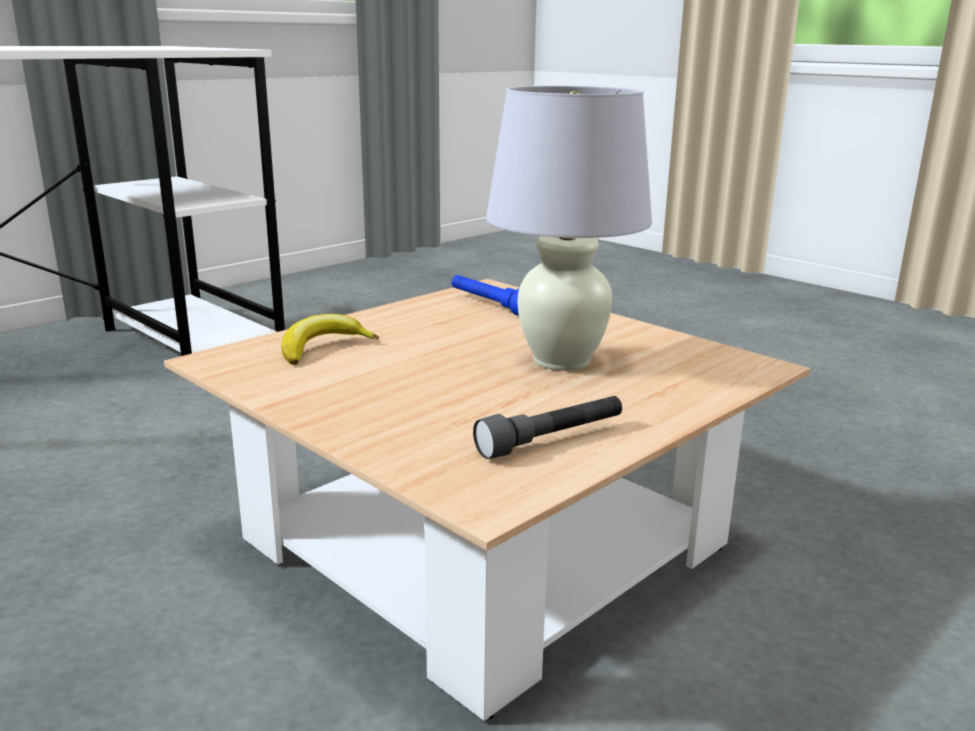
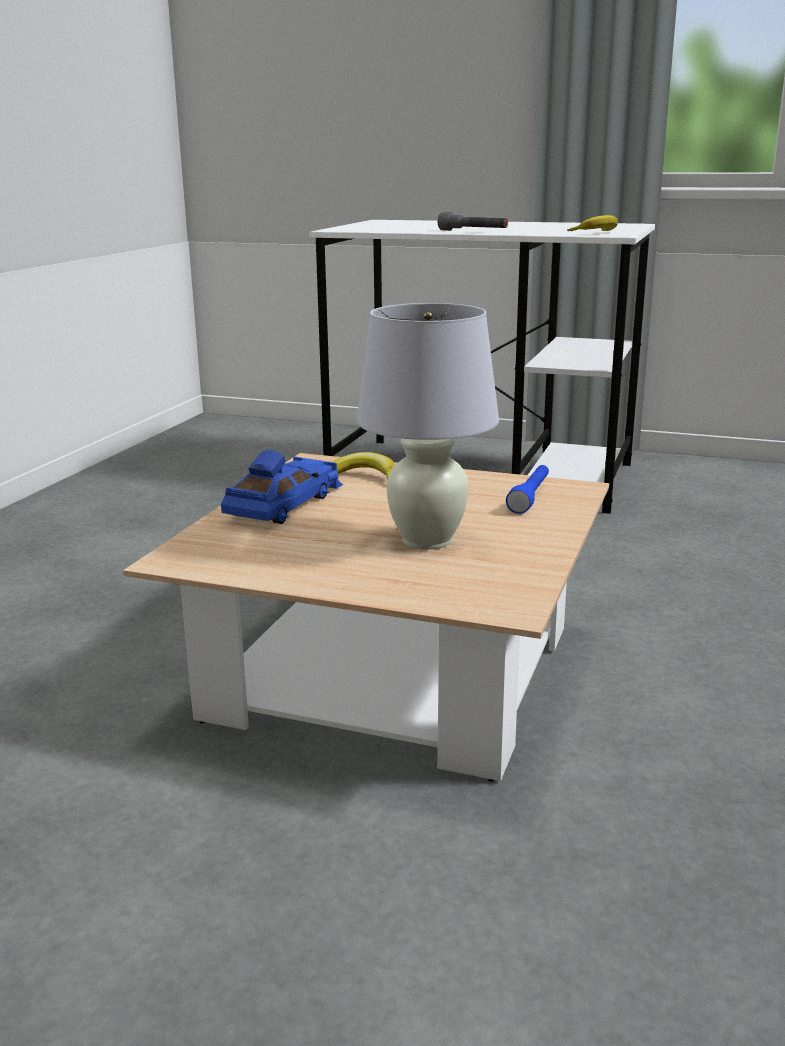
camera: 65 degrees right, 0 degrees up
grey flashlight [473,396,622,459] -> grey flashlight moved to [438,212,508,231]
none -> blue toy car [221,450,343,524]
none -> banana [567,215,618,231]

